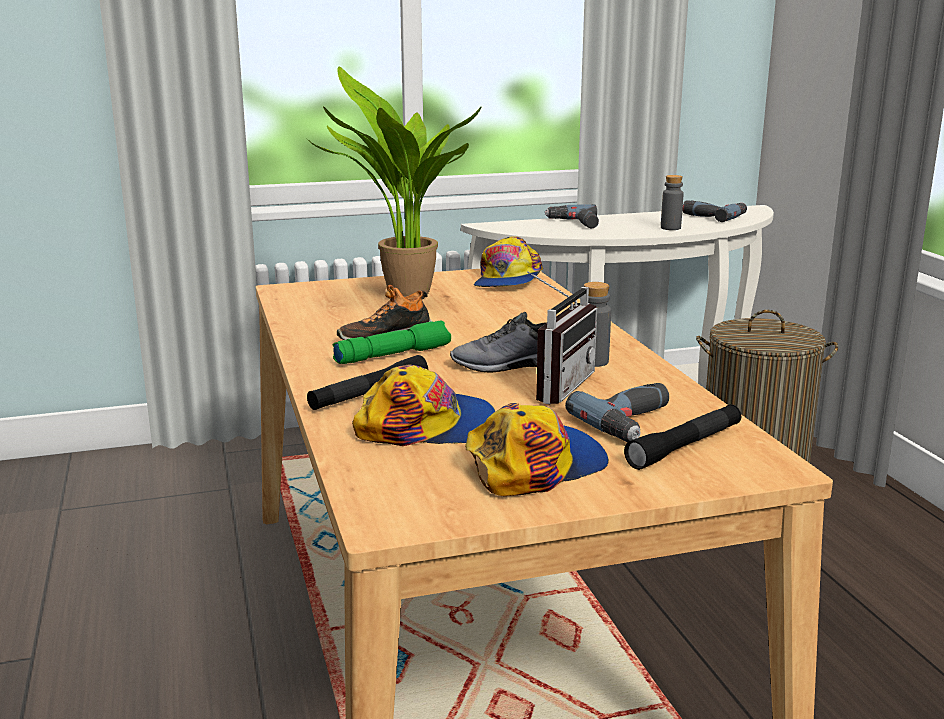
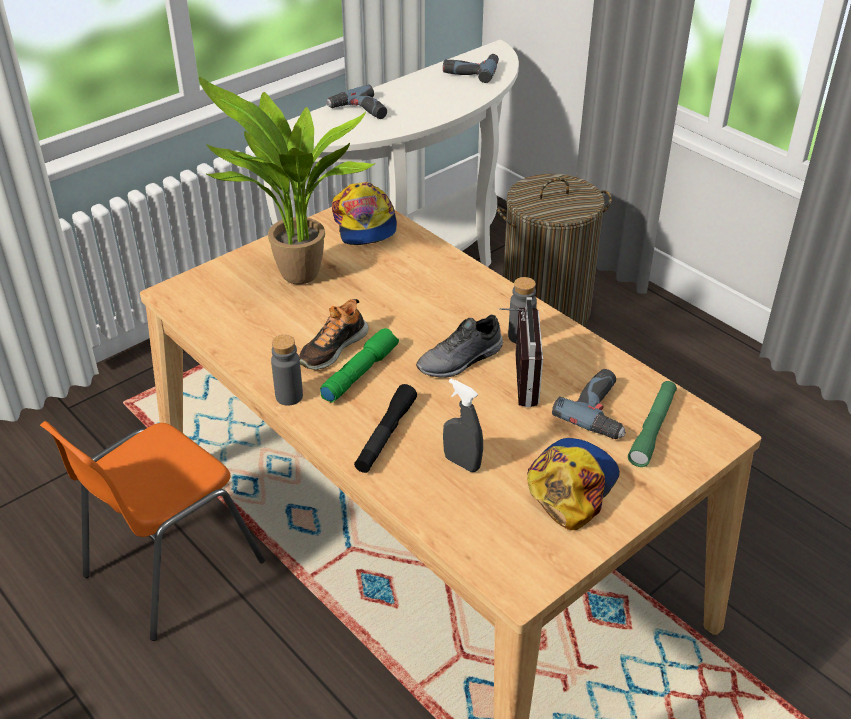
camera: 25 degrees left, 20 degrees up
cap [352,365,495,446] -> grey spray bottle [443,379,483,472]
black flashlight [624,404,741,470] -> green flashlight [628,381,677,467]
grey bottle [661,175,683,230] -> grey bottle moved to [271,335,303,406]
none -> orange chair [40,421,265,641]

